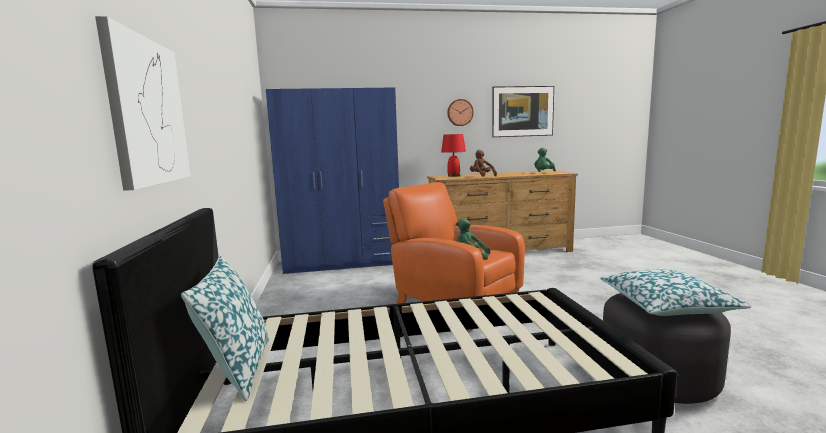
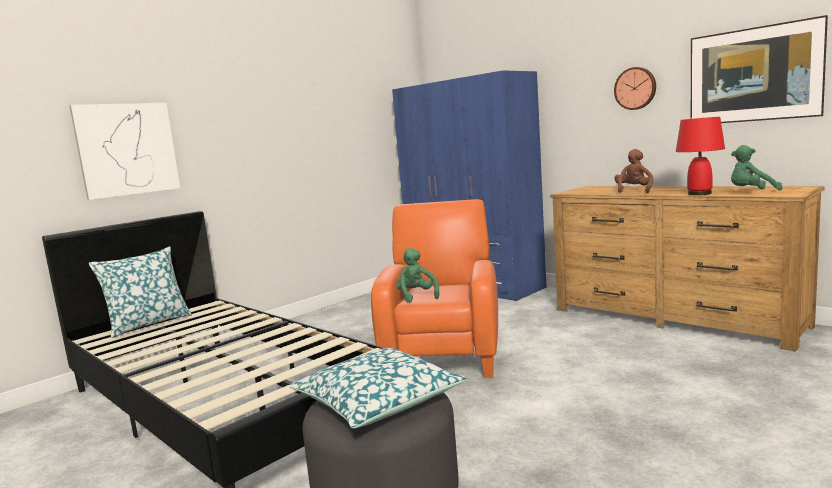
camera: 55 degrees right, 0 degrees up
red table lamp [441,134,466,177] -> red table lamp moved to [676,117,725,195]

